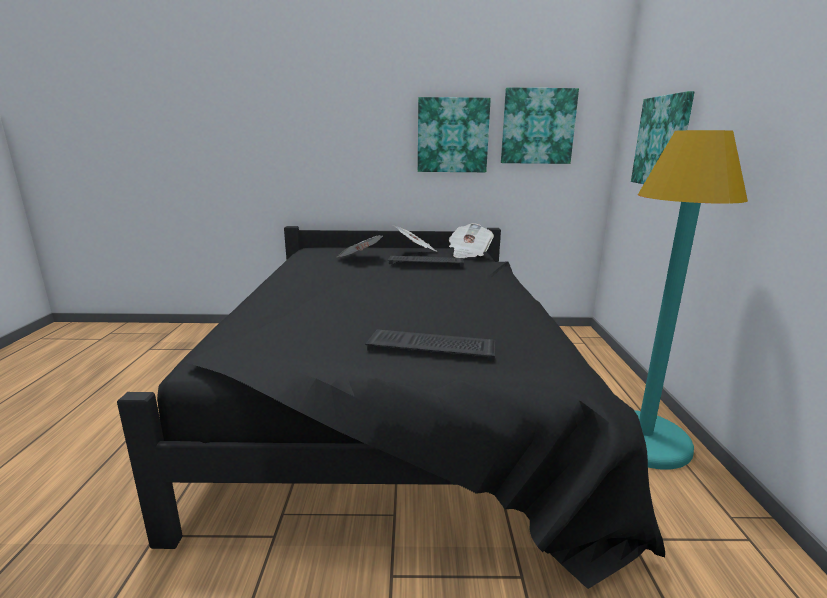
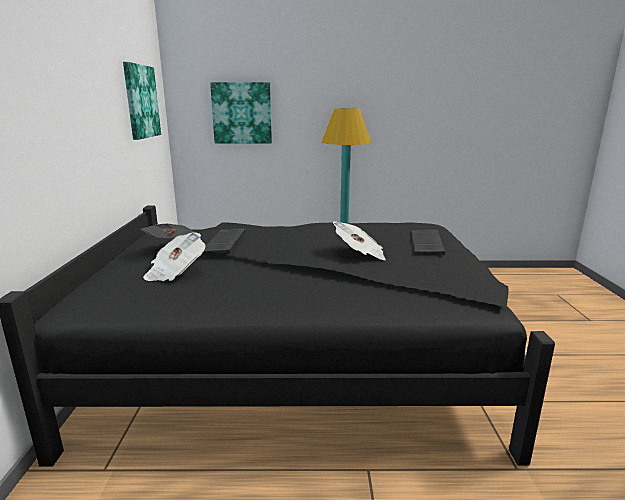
camera: 90 degrees left, 0 degrees up
picture [418,97,491,172] -> none
newspaper [449,223,494,258] -> newspaper moved to [333,221,385,260]

